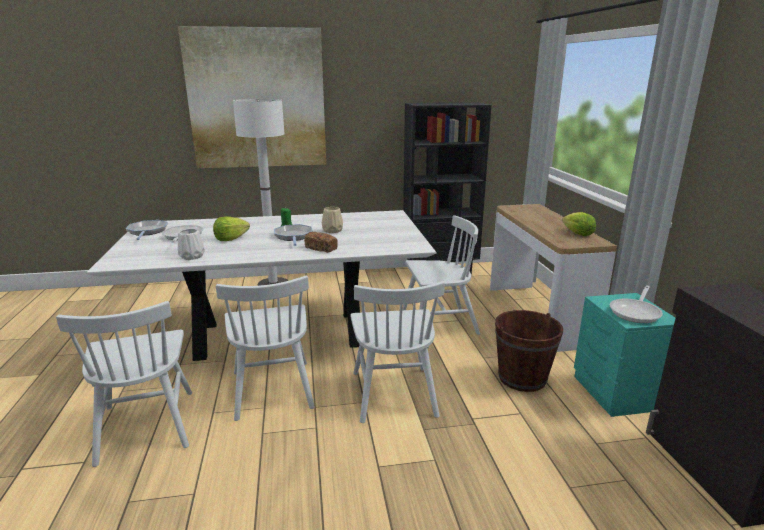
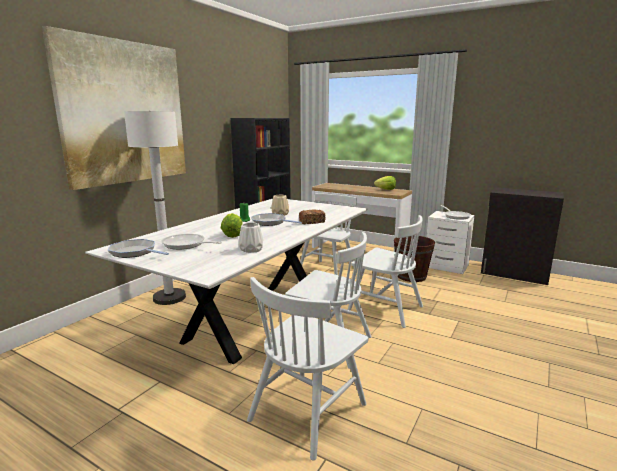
camera: 50 degrees left, 5 degrees down
white chair [56,301,192,467] -> white chair turned 105 degrees clockwise [247,277,369,461]
turquoise nightstand [574,293,675,417] -> white nightstand [426,211,475,274]

